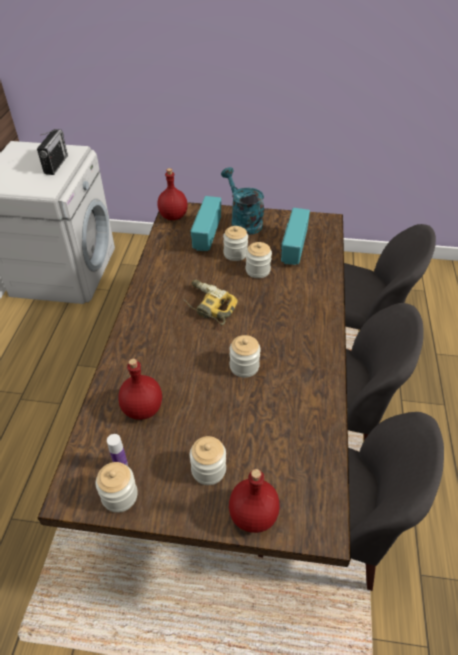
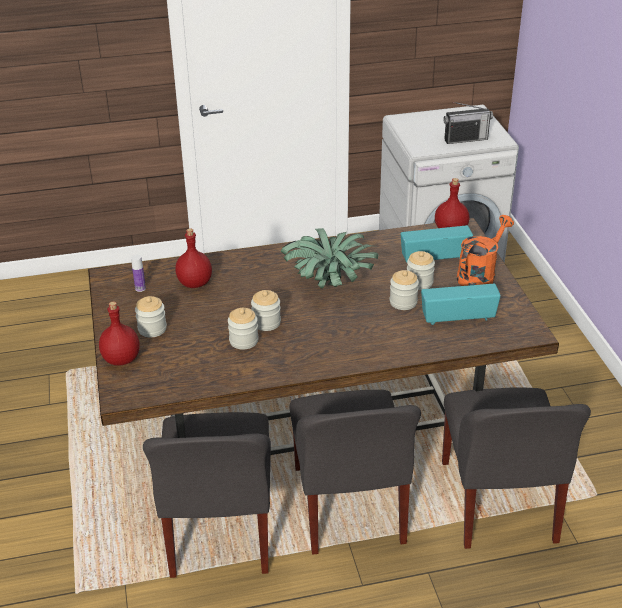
camera: 70 degrees right, 10 degrees down
jar [95,462,138,513] -> jar moved to [228,308,259,349]
power drill [184,280,238,325] -> potted plant [281,228,379,289]
turquoise watering can [221,167,264,235] -> orange watering can [457,215,514,286]

